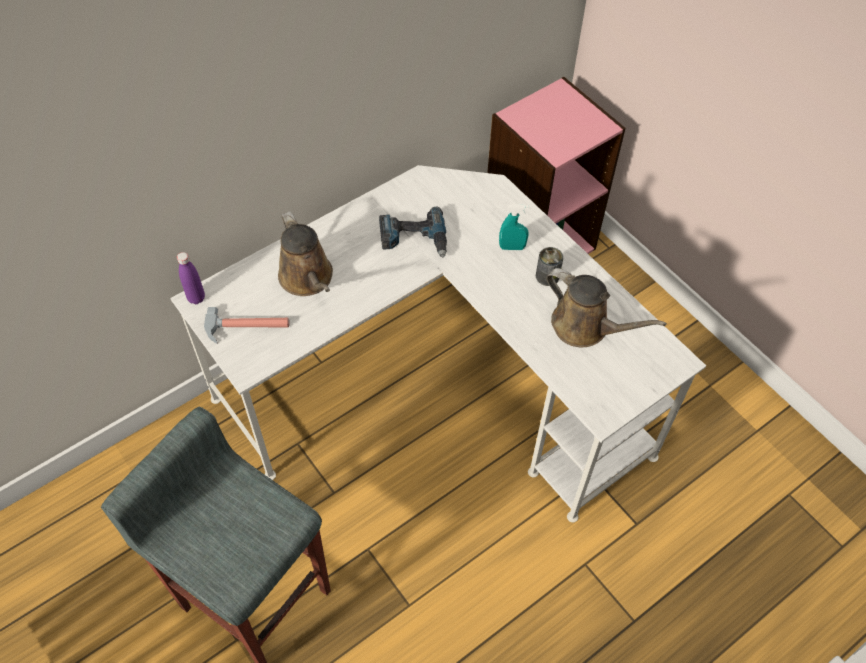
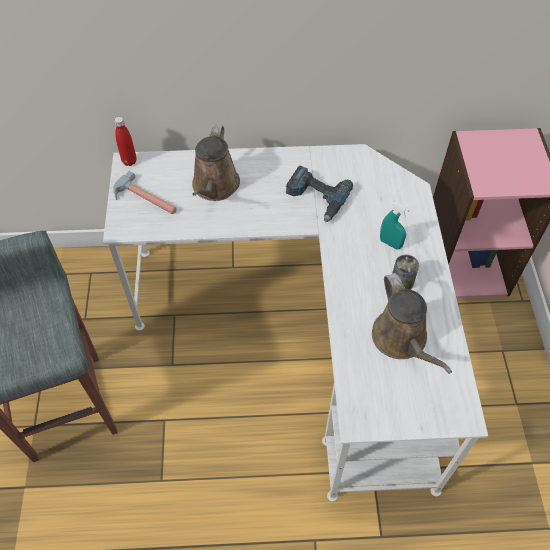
camera: 35 degrees right, 0 degrees up
purple bottle [177,252,205,304] -> red bottle [114,117,137,166]

